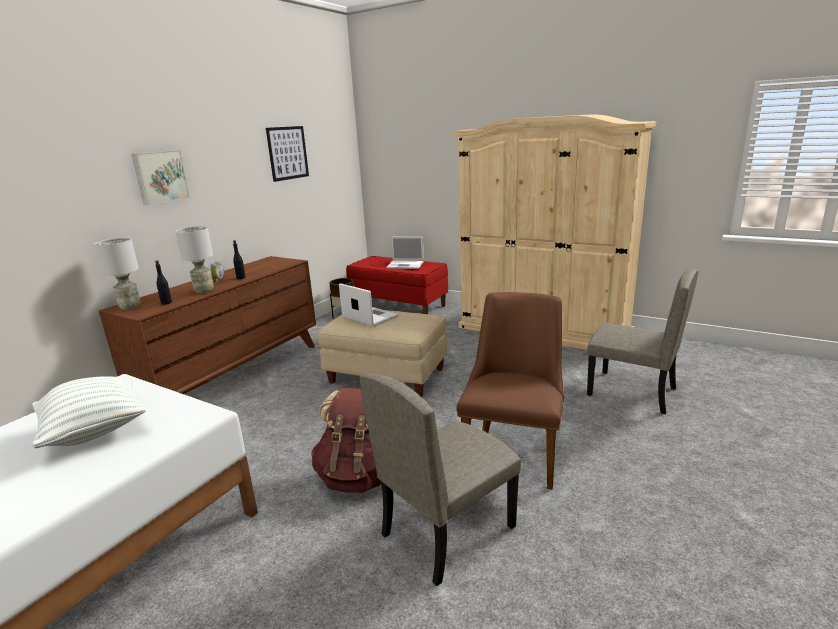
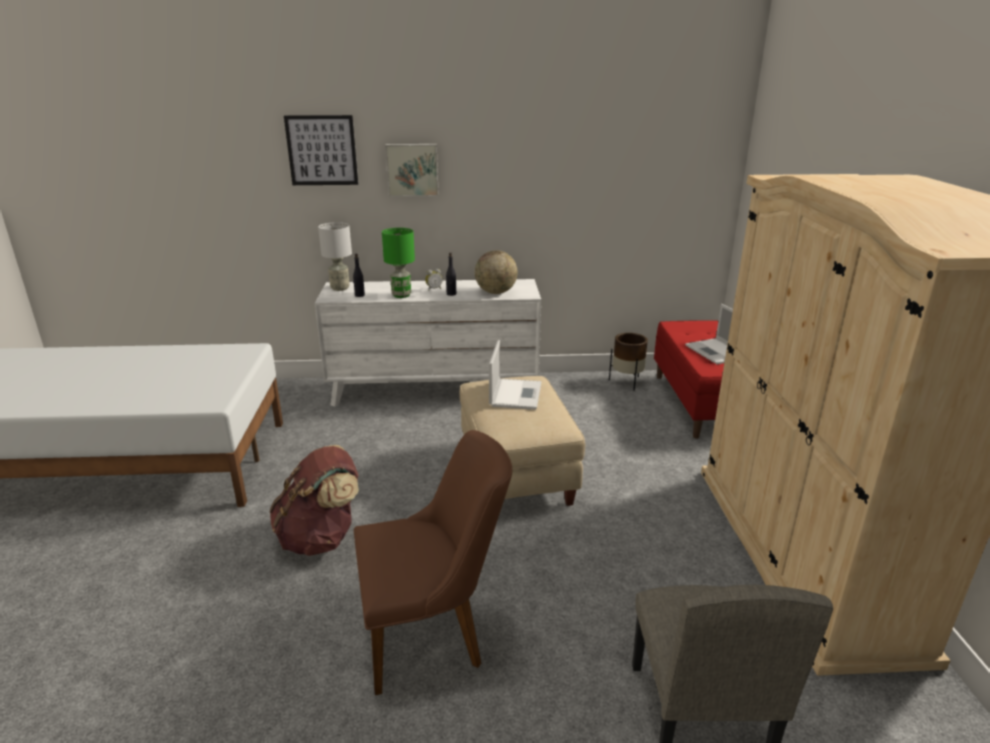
camera: 55 degrees right, 5 degrees up
pillow [32,376,146,448] -> none
brown dresser [99,256,316,394] -> white dresser [315,279,541,407]
grey table lamp [175,226,214,293] -> green table lamp [382,228,415,298]
picture [266,126,309,182] -> picture moved to [284,115,358,185]
beige chair [359,373,521,586] -> none
none -> globe [475,250,518,294]

